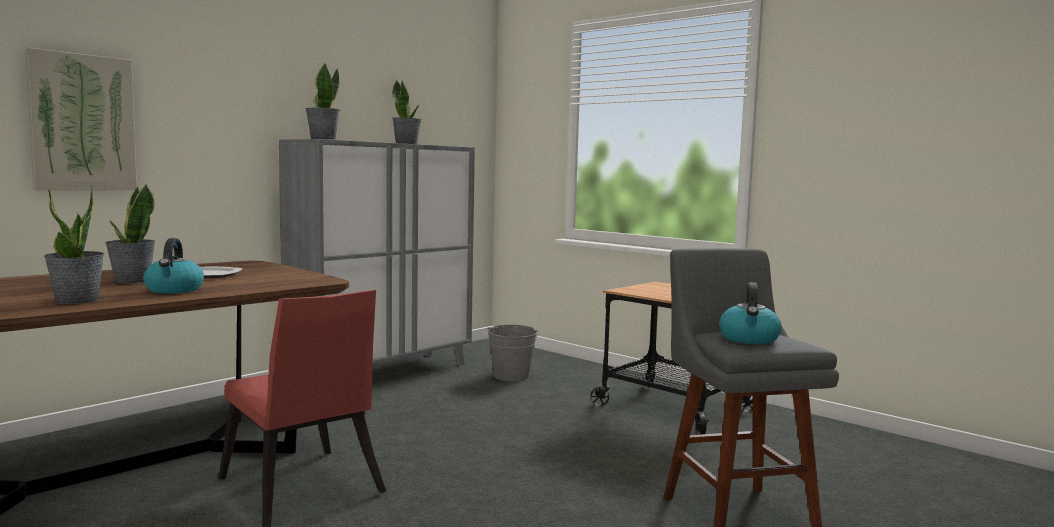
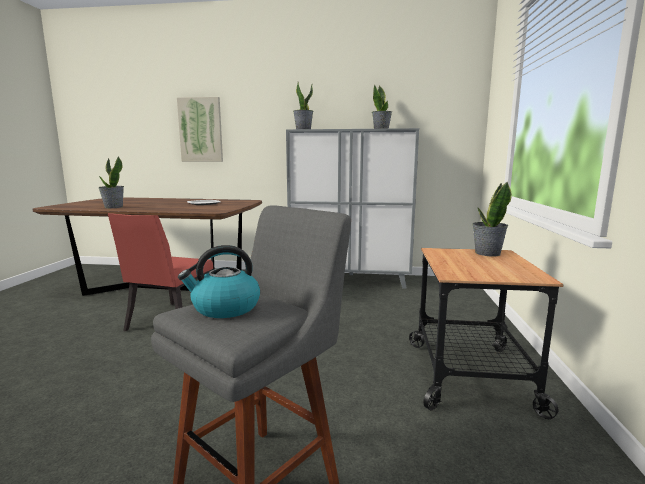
camera: 55 degrees right, 5 degrees up
potted plant [105,184,155,284] -> potted plant moved to [472,182,512,256]
kettle [143,238,204,294] -> none
grey bucket [487,325,538,381] -> none

